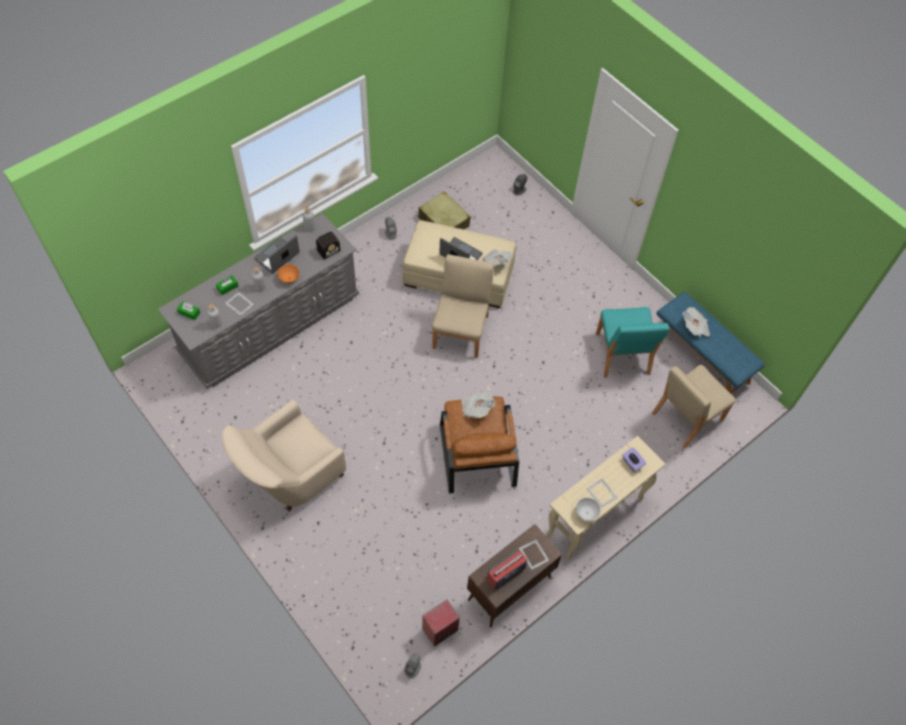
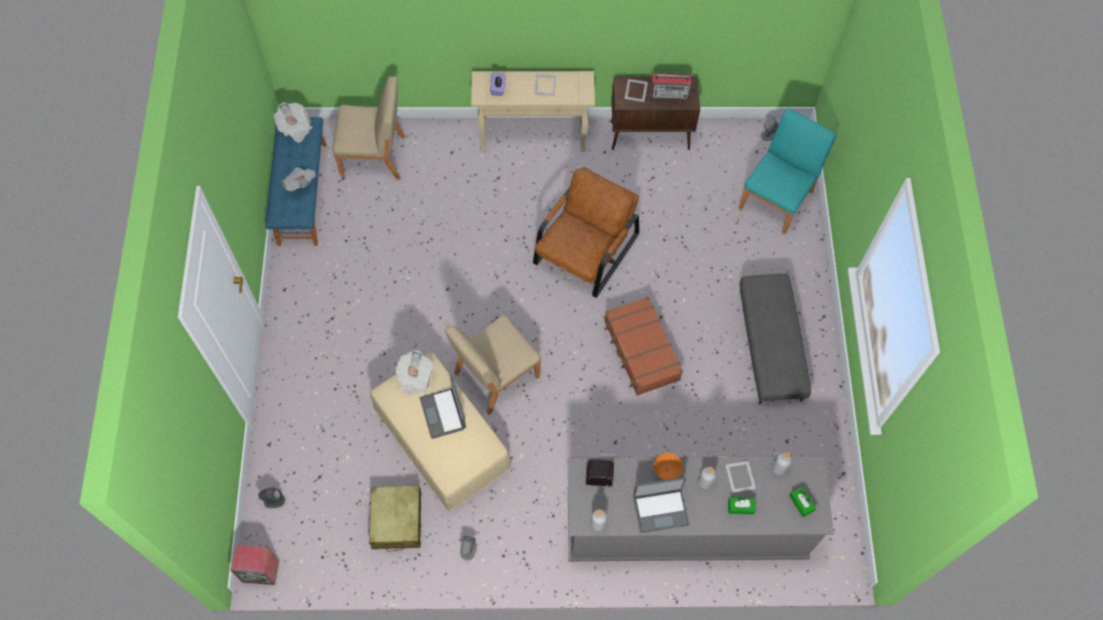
camera: 140 degrees left, 5 degrees up
beige armchair [222,399,346,512] -> grey ottoman [740,274,811,404]
speaker [422,600,460,647] -> speaker moved to [230,545,279,585]
newspaper [462,391,495,418] -> newspaper moved to [274,102,313,143]
white bowl [576,498,601,521] -> none
turquoise chair [596,307,670,378] -> turquoise chair moved to [738,108,837,235]
none -> brown suitcase [604,297,683,395]

